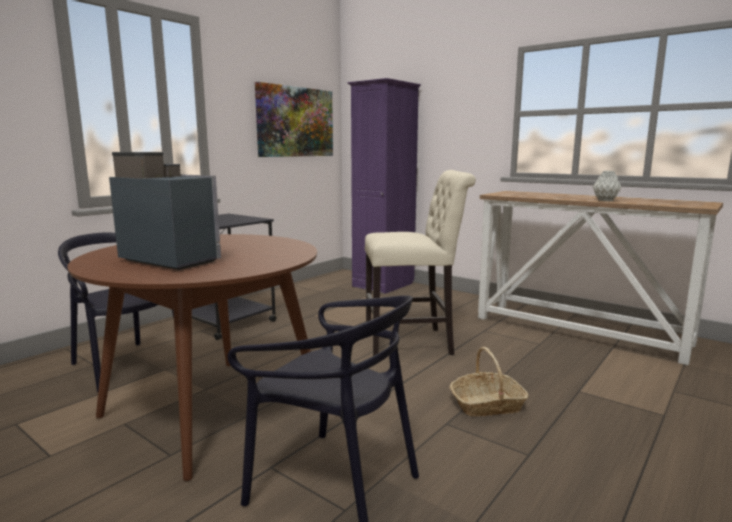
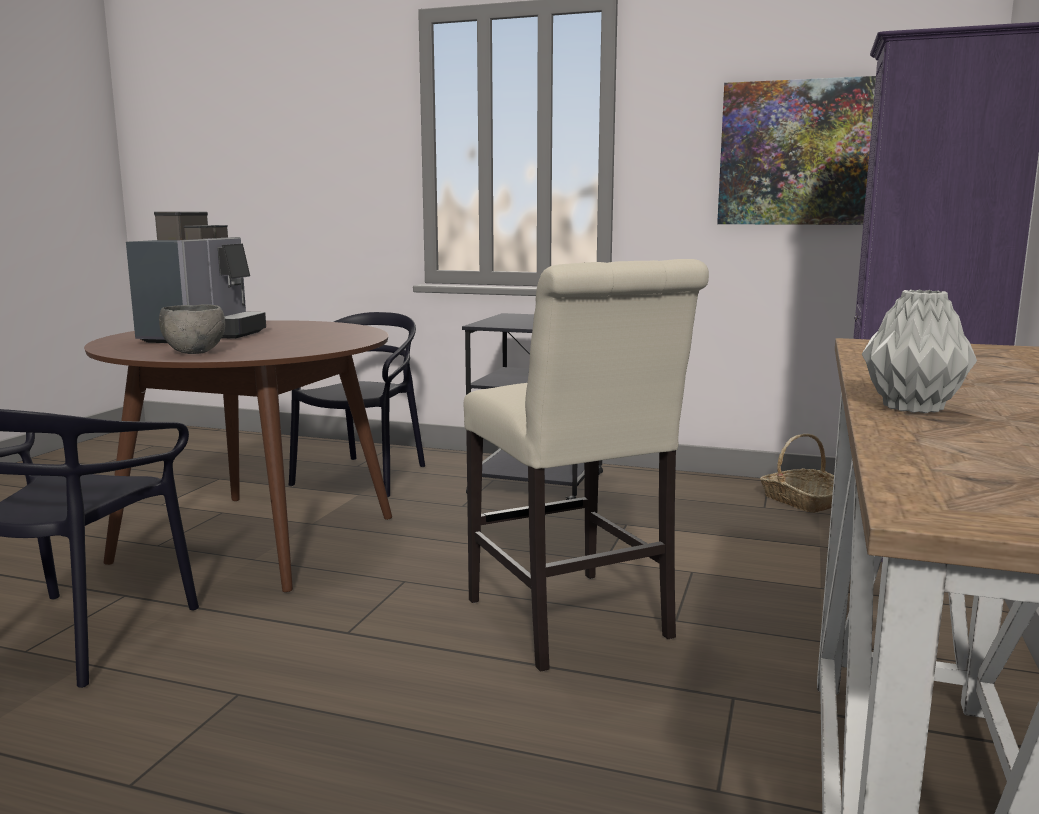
camera: 70 degrees right, 0 degrees up
basket [450,347,529,417] -> basket moved to [760,434,834,513]
none -> grey bowl [159,304,225,354]

